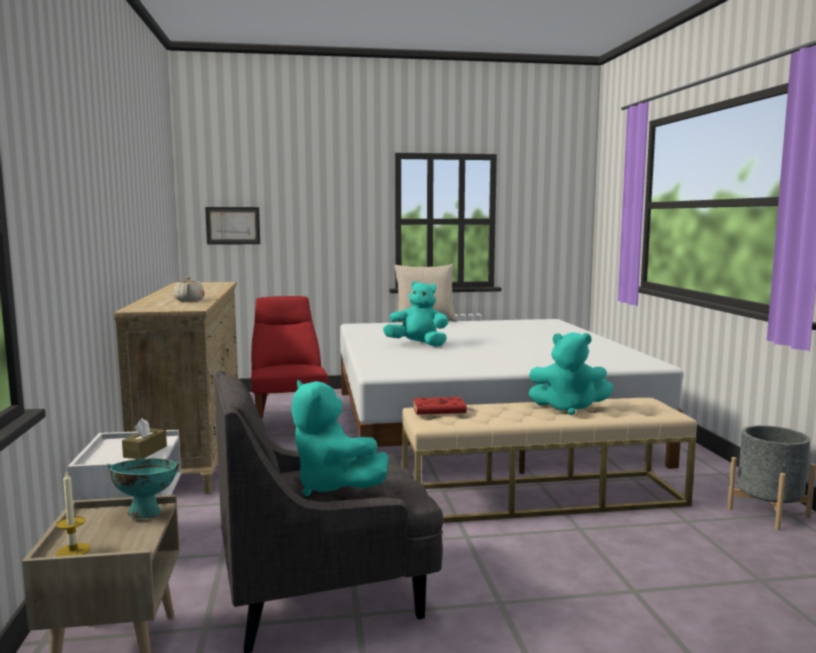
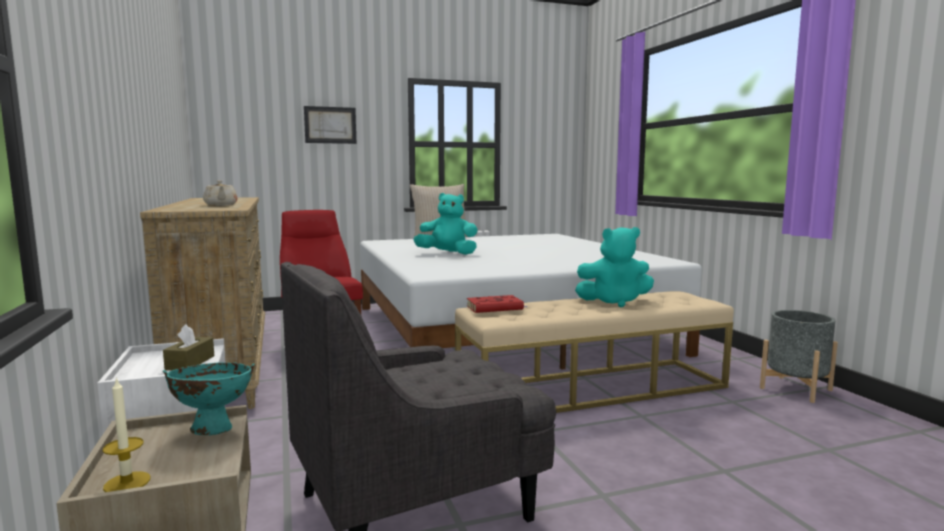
camera: 10 degrees left, 0 degrees up
picture [205,207,260,245] -> picture moved to [304,106,357,144]
turquoise plush toy [291,380,388,496] -> none

